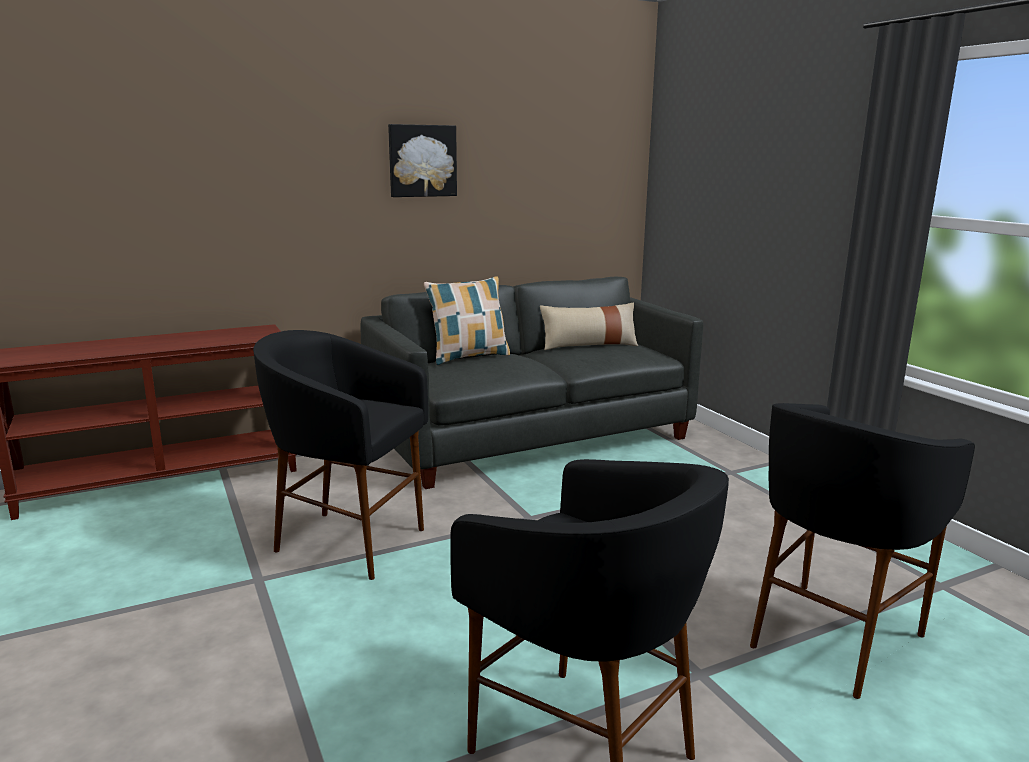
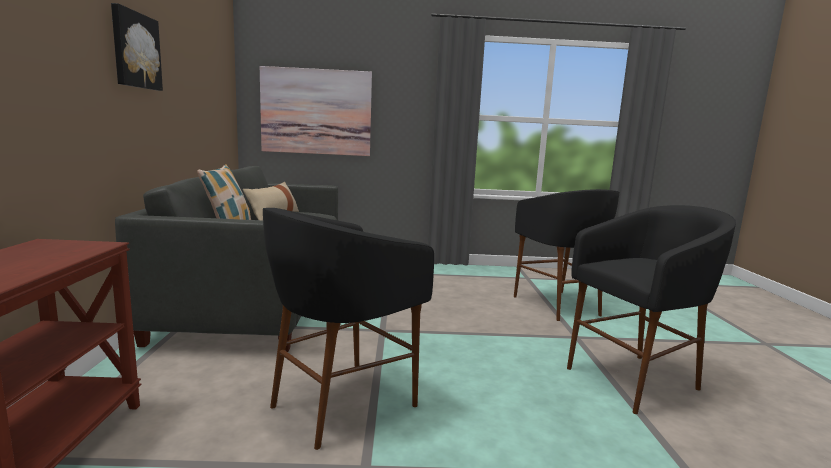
camera: 65 degrees left, 5 degrees down
none -> picture [260,66,372,156]

